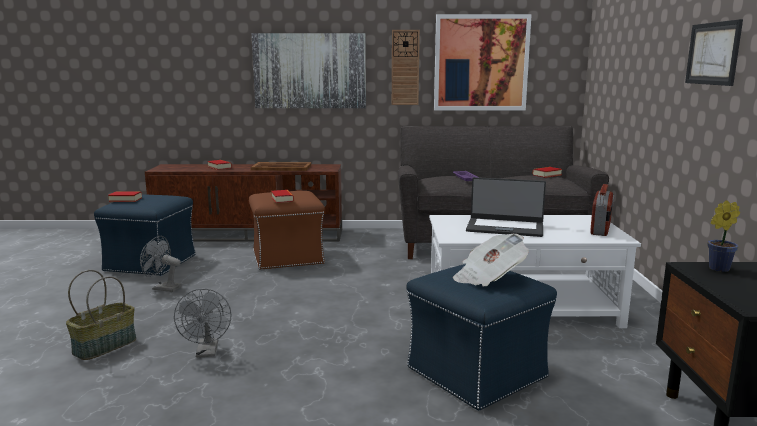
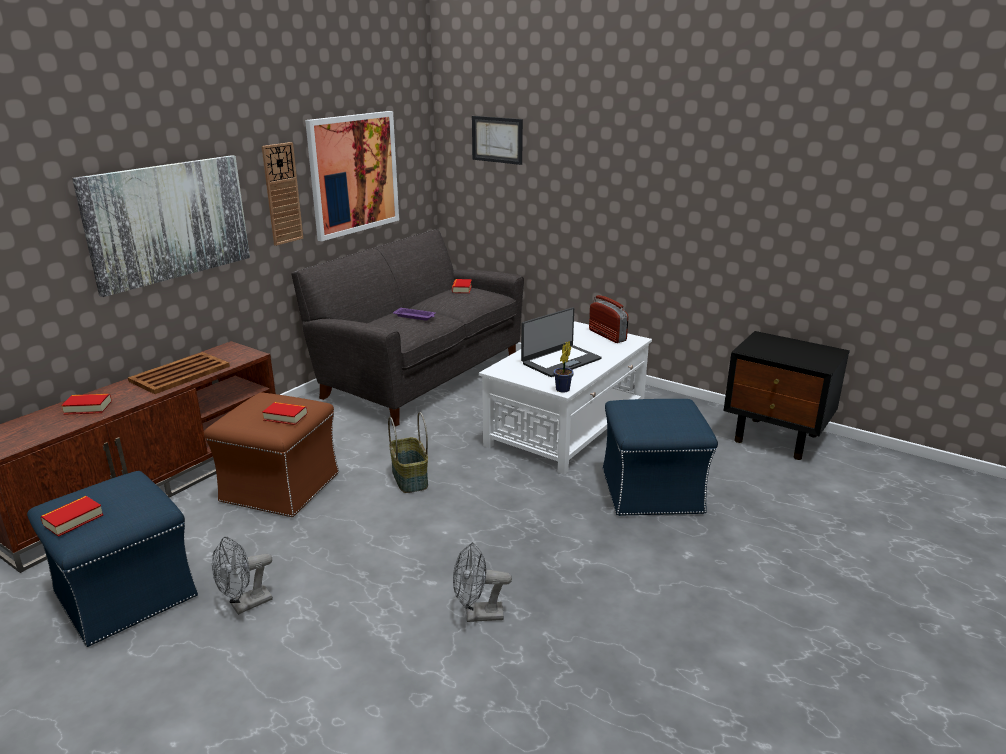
camera: 55 degrees left, 10 degrees up
basket [66,270,136,360] -> basket moved to [388,412,428,493]
grey fan [174,289,232,358] -> grey fan turned 150 degrees clockwise [453,542,512,622]
newspaper [453,234,529,287] -> none
picture [685,19,743,86] -> picture moved to [472,116,523,165]
potted plant [708,200,740,272] -> potted plant moved to [553,341,574,393]

